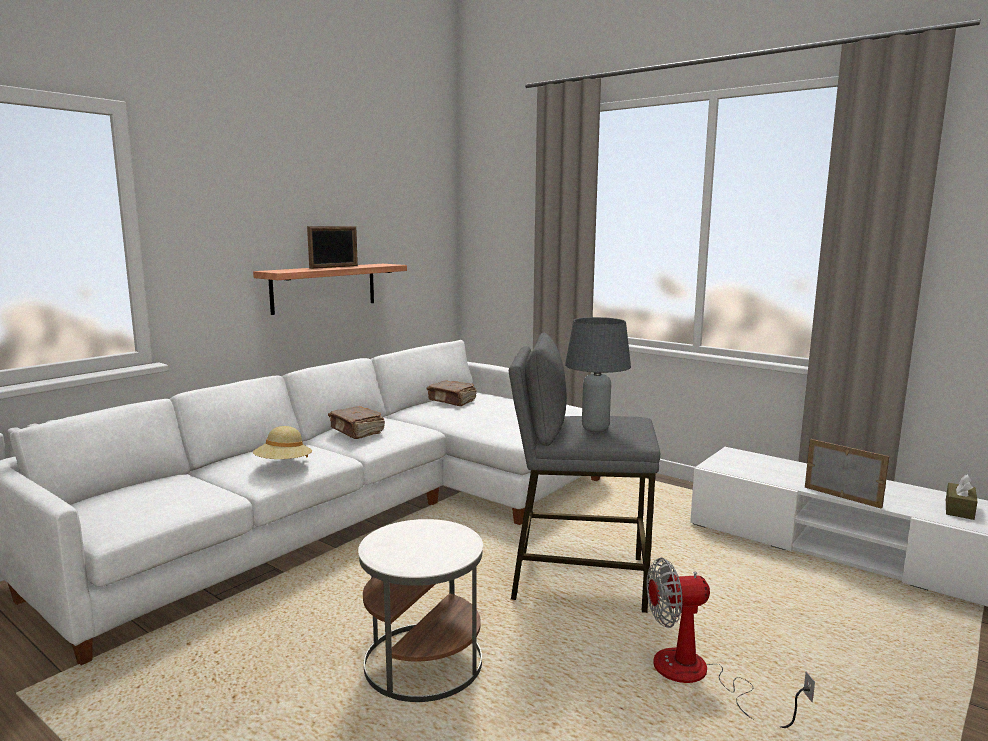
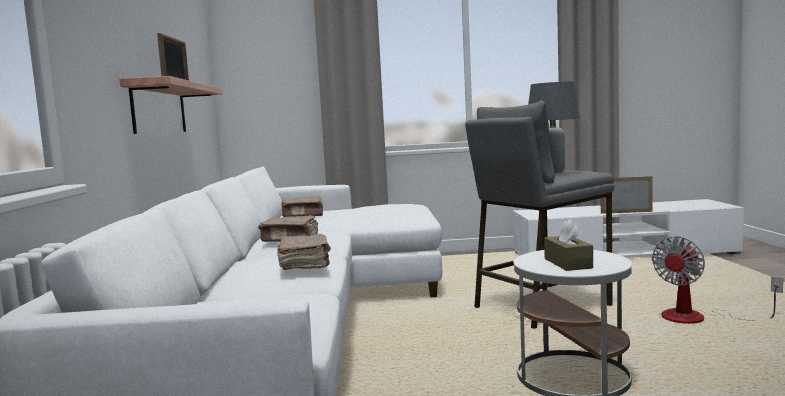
camera: 40 degrees left, 5 degrees down
beige hat [253,426,312,459] -> brown book [277,234,331,270]
brown tissue box [946,474,978,520] -> brown tissue box moved to [544,219,593,271]

